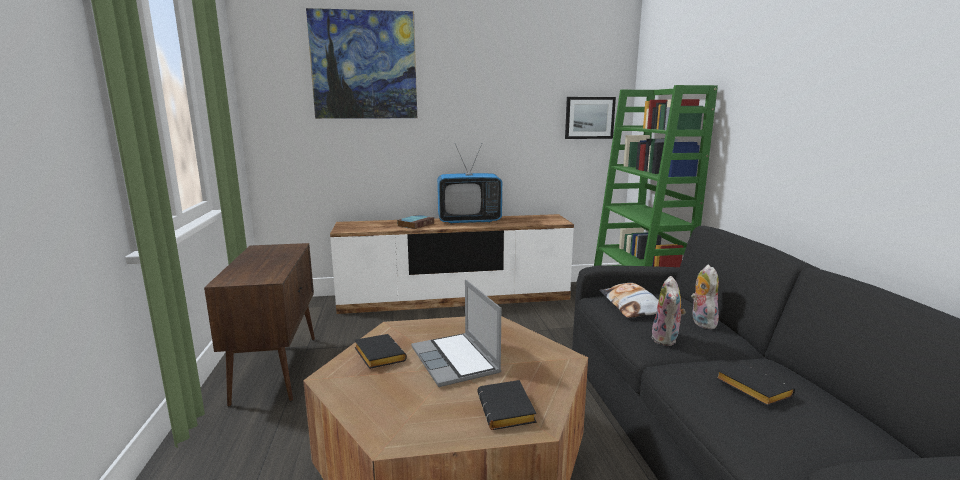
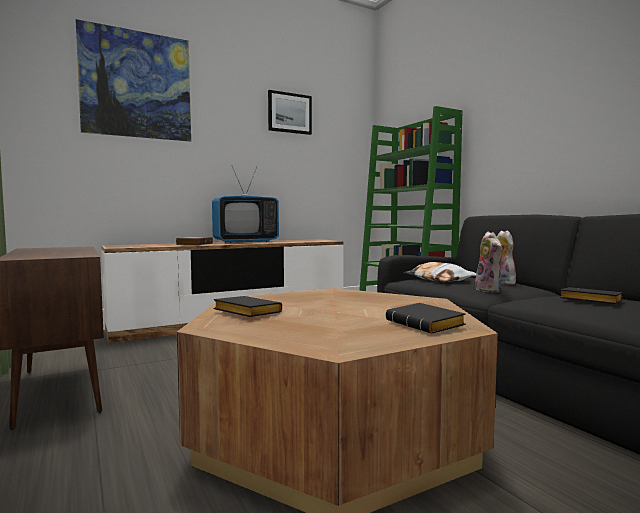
camera: 20 degrees left, 10 degrees down
laptop [411,279,501,387] -> none
picture [565,97,616,139] -> picture moved to [268,90,312,135]

